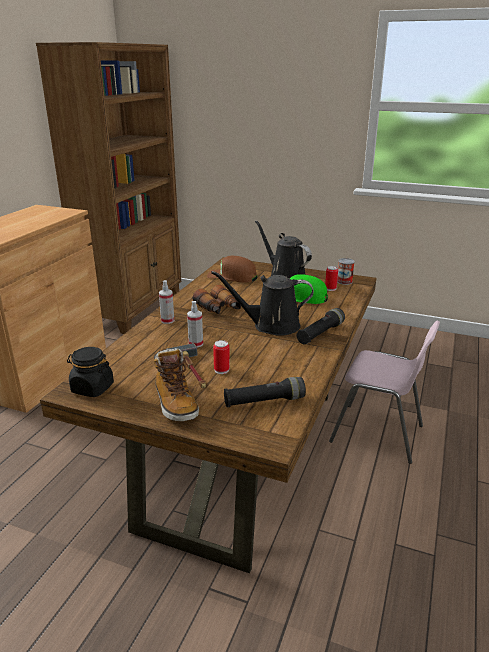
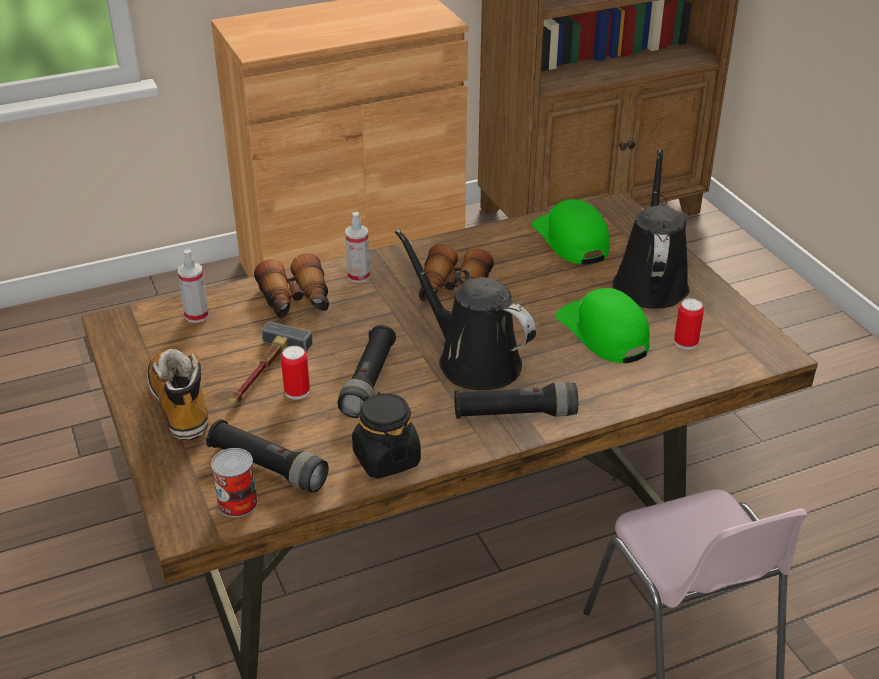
camera: 45 degrees right, 10 degrees up
black jar [67,347,114,397] -> black jar moved to [352,392,421,479]
boot [154,348,199,421] -> boot turned 135 degrees clockwise [147,349,208,441]
spray bottle [187,301,203,348] -> spray bottle moved to [178,249,209,323]
brown cap [207,256,257,283] -> green cap [531,199,609,264]
can [337,258,355,285] -> can moved to [211,448,258,517]
none -> binoculars [254,253,329,319]
none -> black flashlight [337,325,396,418]

